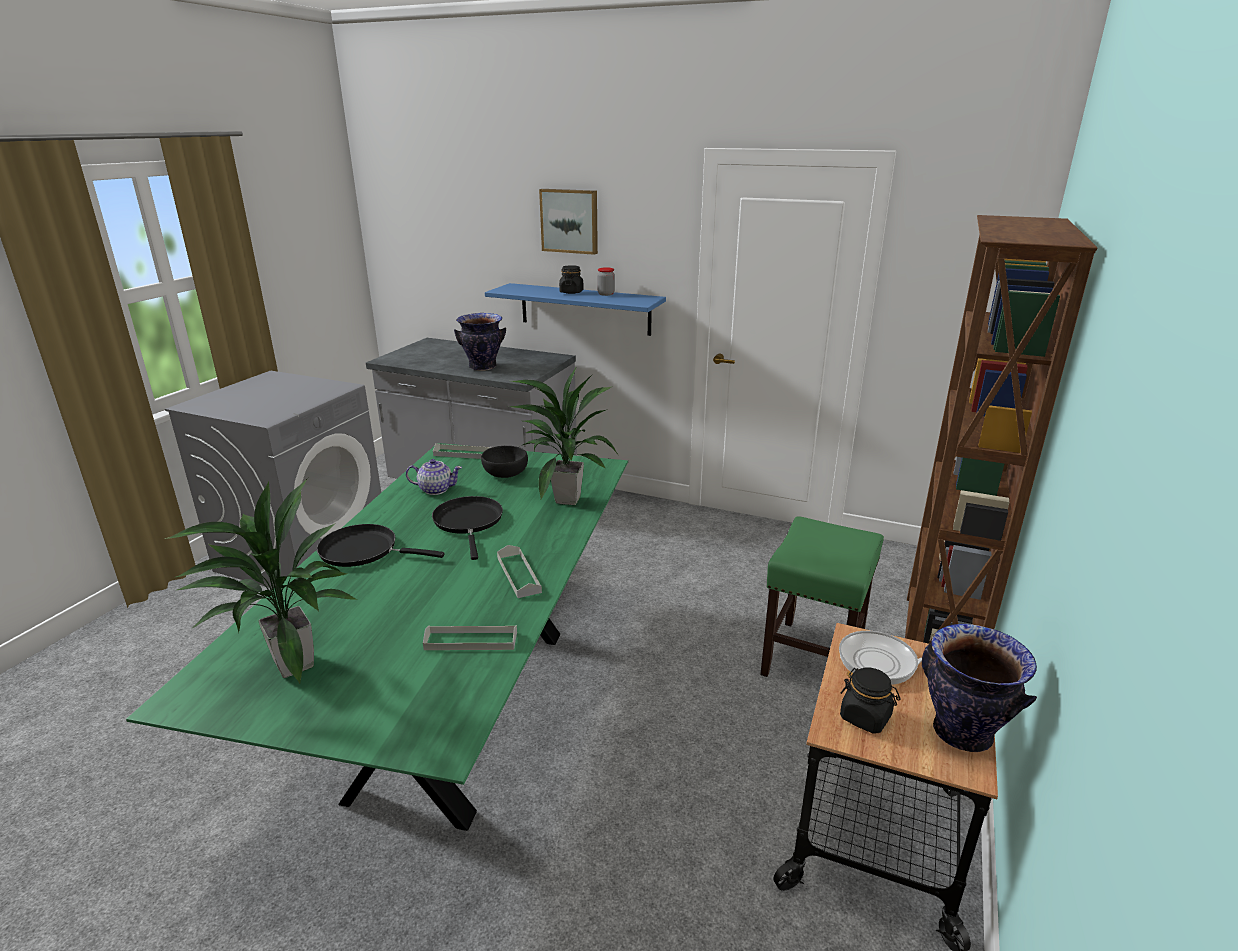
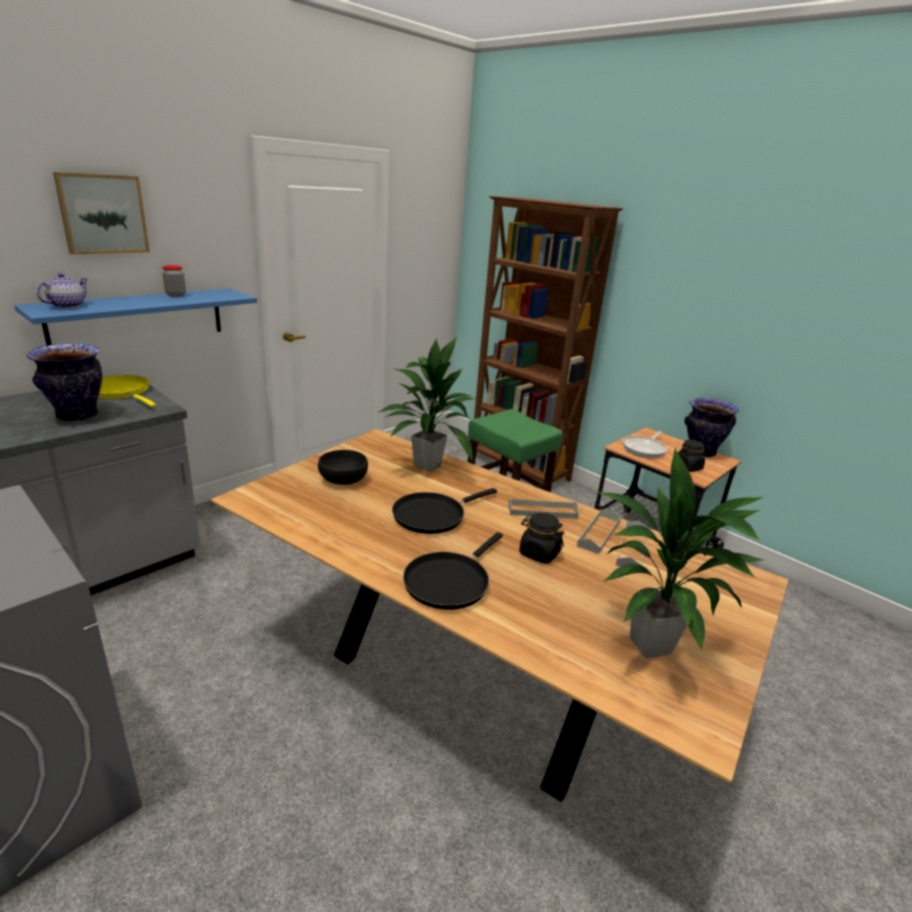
camera: 70 degrees left, 0 degrees up
green dining table [126,443,628,831] -> brown dining table [211,429,789,802]
teapot [406,459,462,495] -> teapot moved to [36,273,88,308]
black frying pan [432,496,503,560] -> black frying pan turned 45 degrees counterclockwise [392,488,497,534]
grey tray [433,443,492,459] -> grey tray moved to [577,508,621,554]
black jar [559,265,584,294] -> black jar moved to [519,512,565,564]
none -> yellow frying pan [98,375,156,407]

